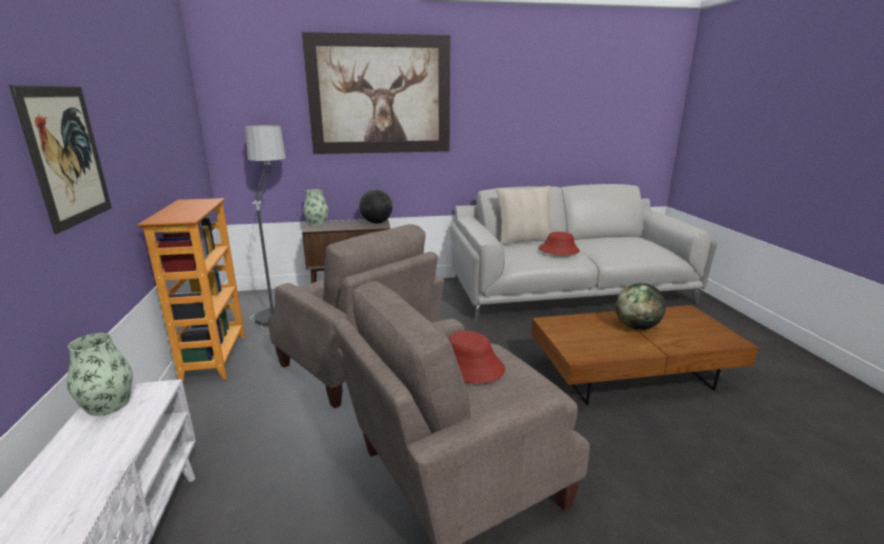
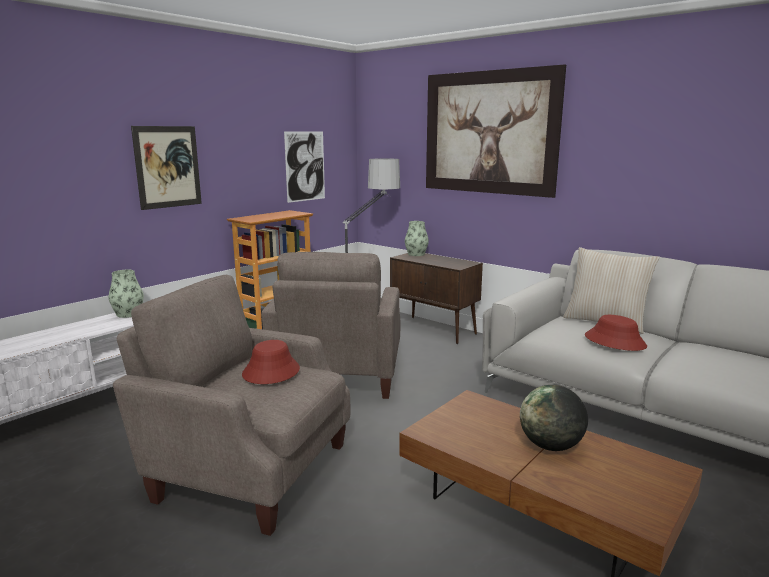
camera: 50 degrees right, 5 degrees down
globe [359,189,392,223] -> none
none -> picture [284,131,325,203]

